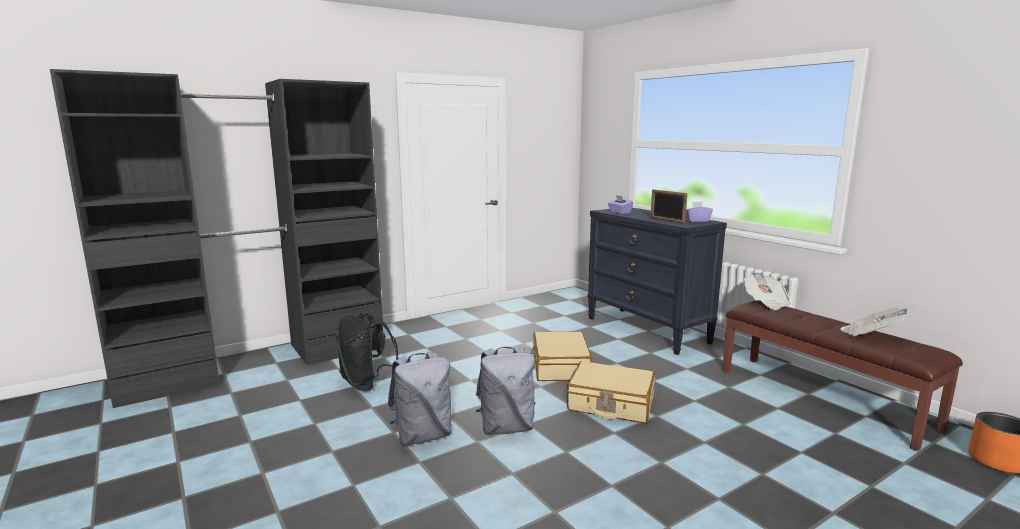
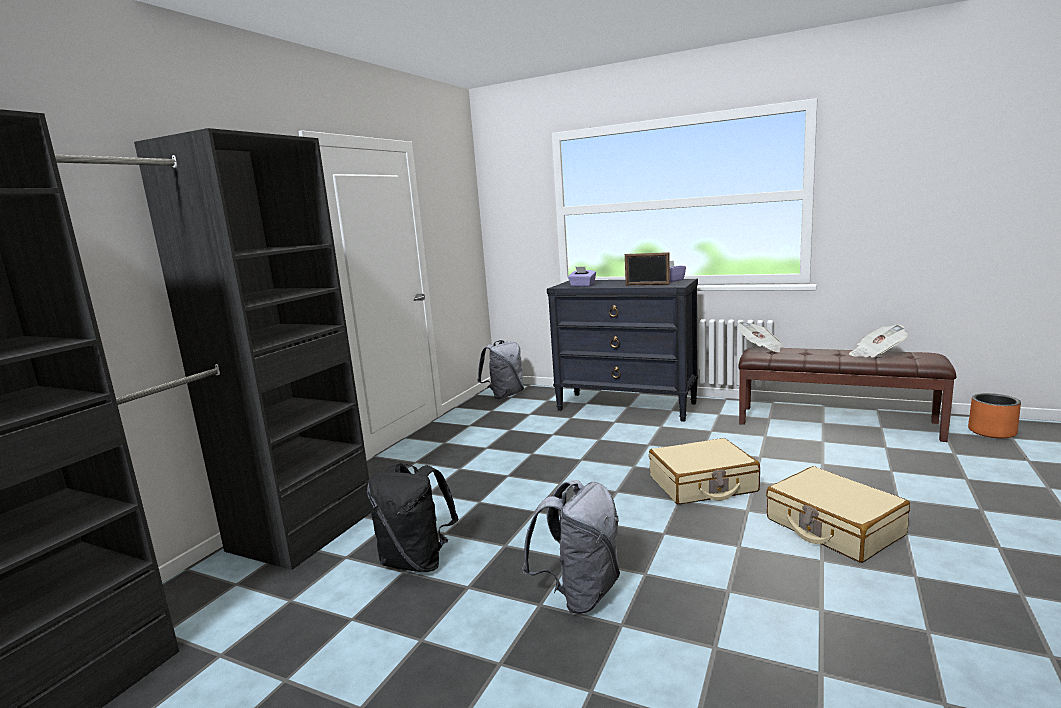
camera: 30 degrees left, 0 degrees up
grey backpack [476,346,536,435] -> grey backpack moved to [477,340,524,399]
beige suitcase [531,331,593,381] -> beige suitcase moved to [766,466,910,563]

